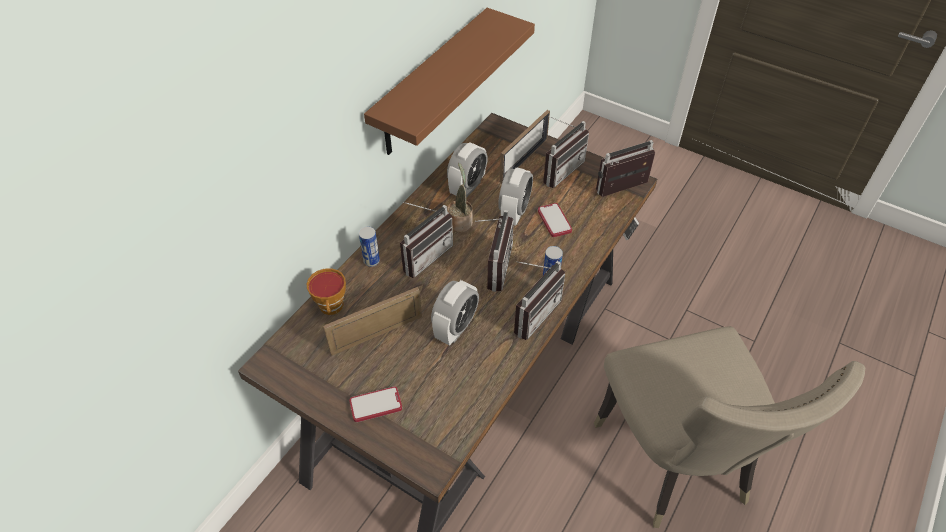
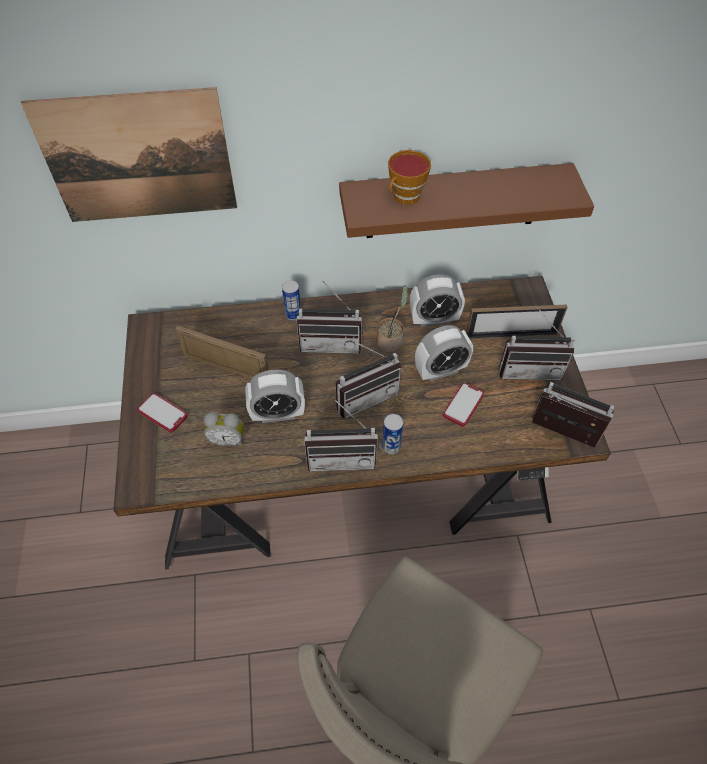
camera: 50 degrees right, 5 degrees up
cup [307,268,346,315] -> cup moved to [388,150,431,205]
none -> picture [21,87,237,222]
none -> alarm clock [204,412,244,447]

